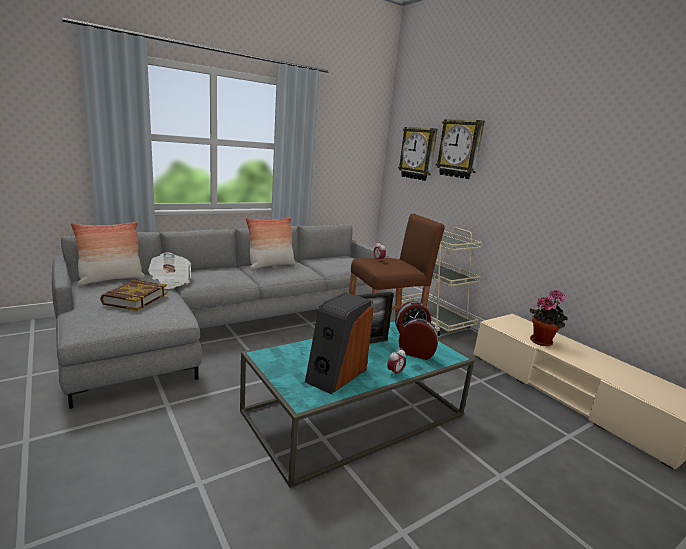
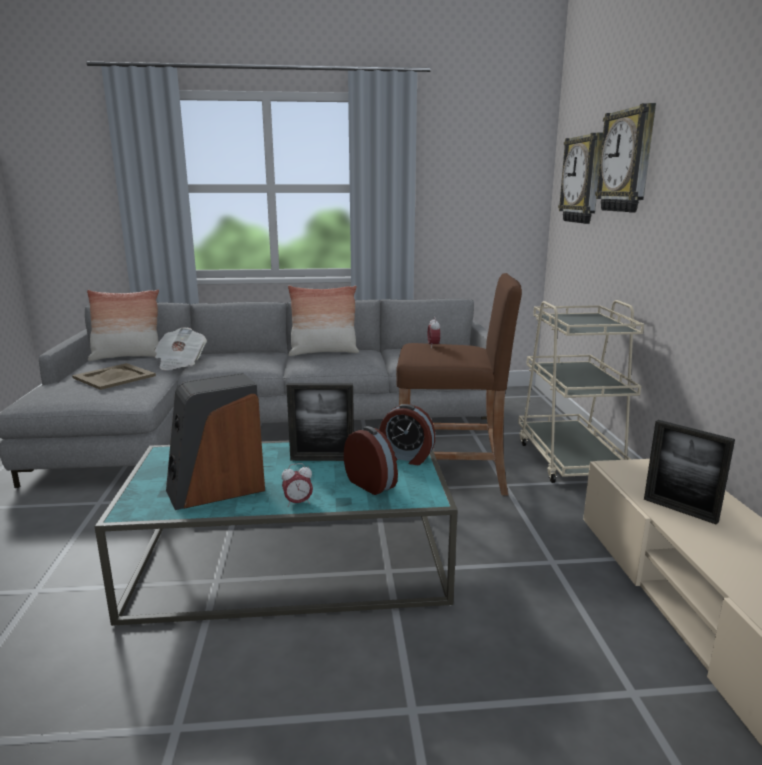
camera: 30 degrees right, 0 degrees up
book [100,280,167,311] -> beige tray [72,363,156,390]
potted plant [530,290,568,346] -> picture frame [644,420,735,525]

